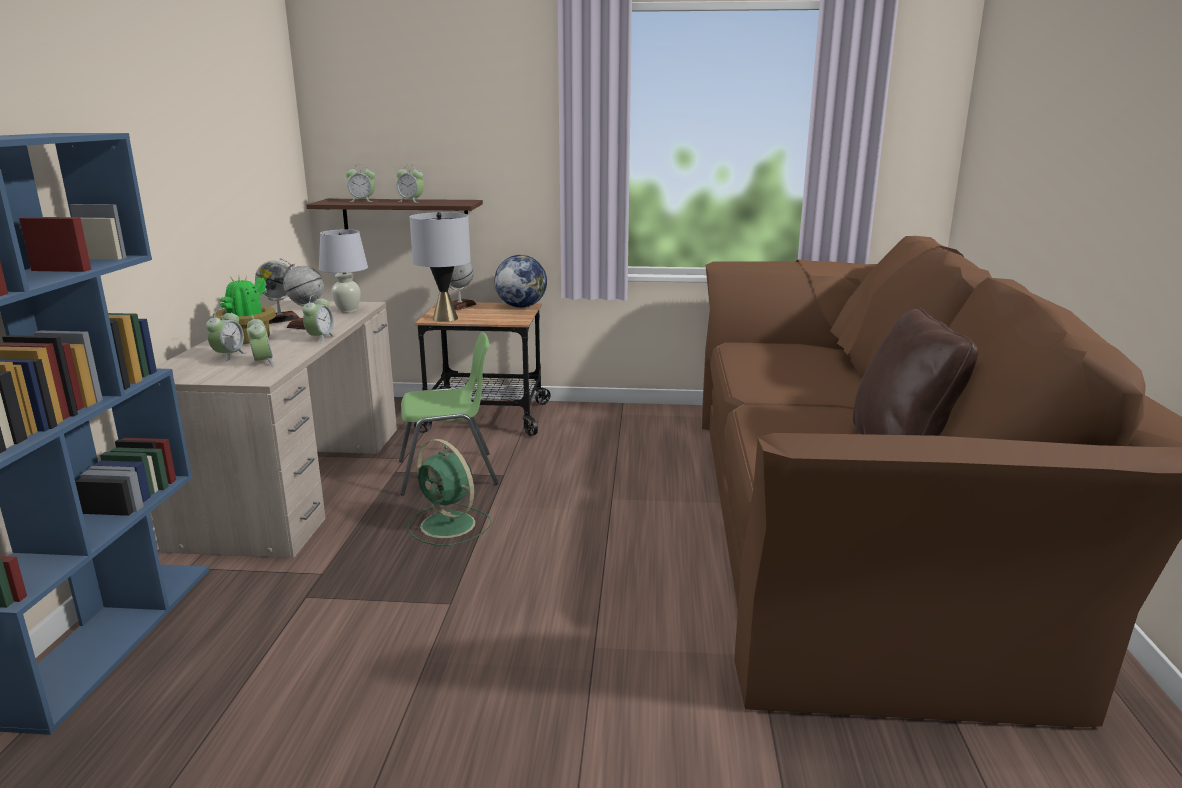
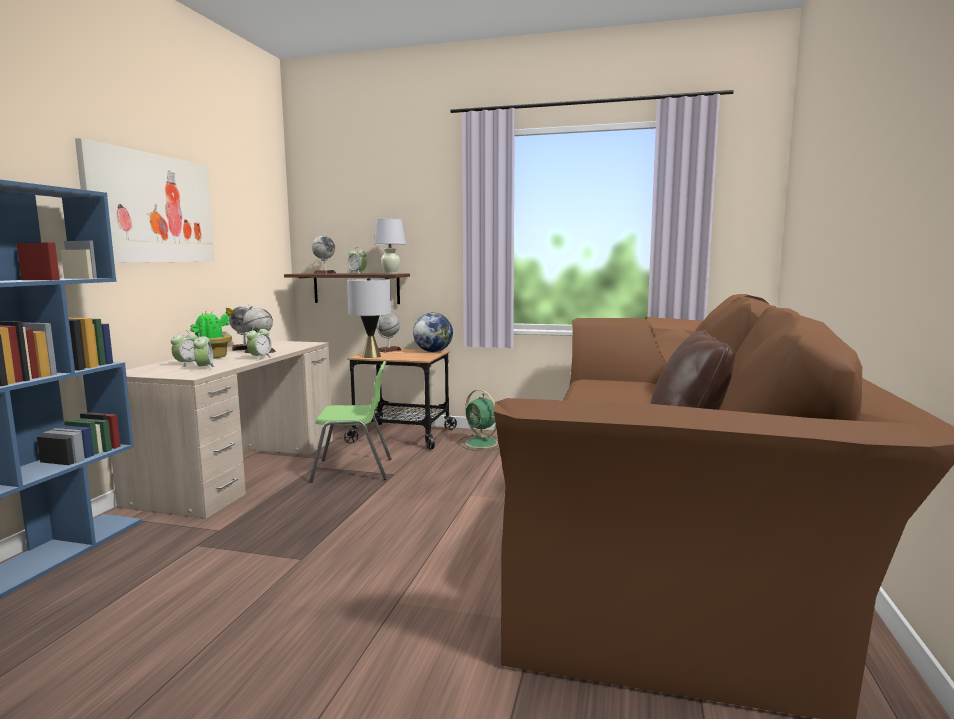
camera: 10 degrees right, 10 degrees down
white table lamp [319,230,368,313] -> white table lamp moved to [374,219,406,274]
alarm clock [346,164,375,202] -> globe [312,235,336,274]
green fan [408,439,492,546] -> green fan moved to [458,389,499,451]
none -> picture [75,138,215,263]

